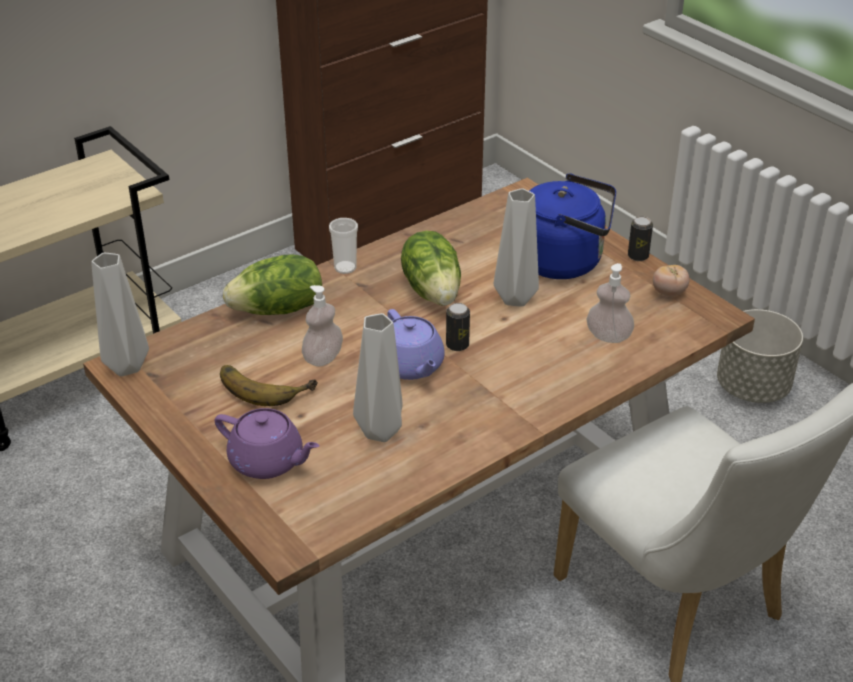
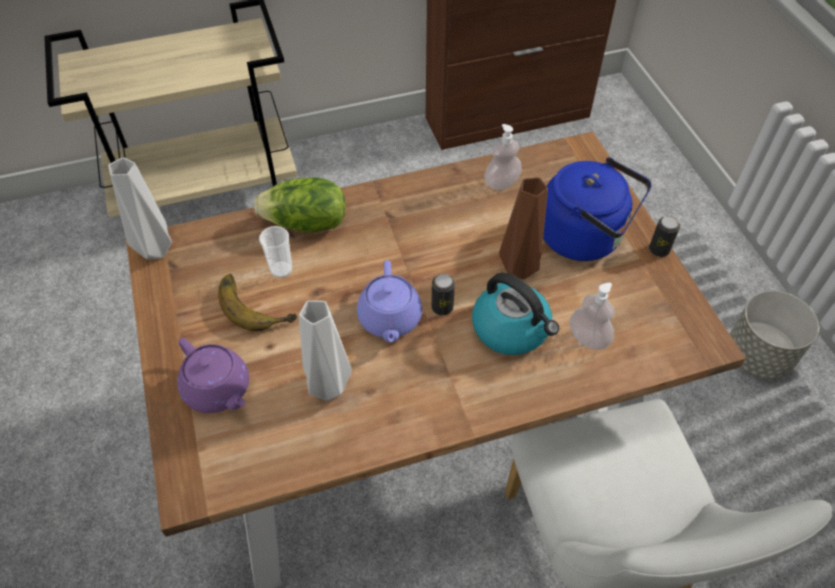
camera: 20 degrees right, 15 degrees up
soap dispenser [302,285,343,367] -> soap dispenser moved to [484,124,522,190]
cup [329,218,358,274] -> cup moved to [259,226,292,278]
lettuce [401,231,461,306] -> none
grey vase [494,188,539,307] -> brown vase [499,177,548,280]
tomato [653,265,690,297] -> none
none -> kettle [472,273,559,355]

